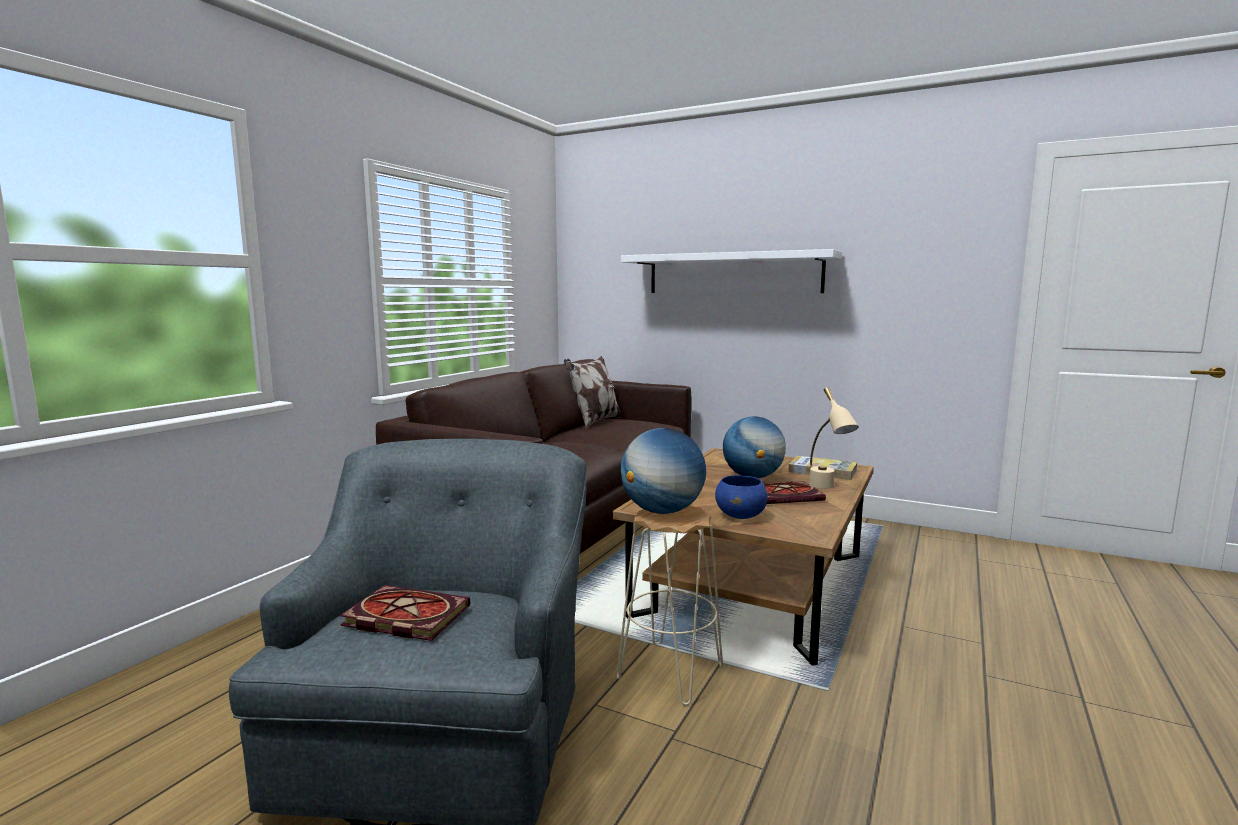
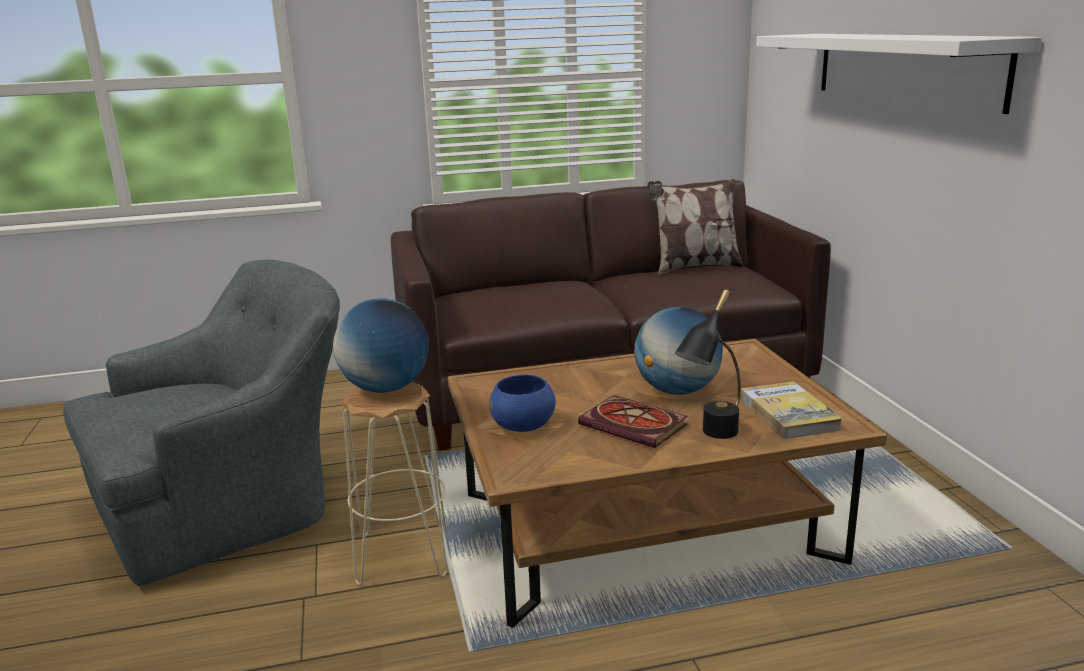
camera: 50 degrees right, 10 degrees up
book [340,585,470,641] -> none
beige table lamp [809,387,859,489] -> black table lamp [675,290,741,439]

